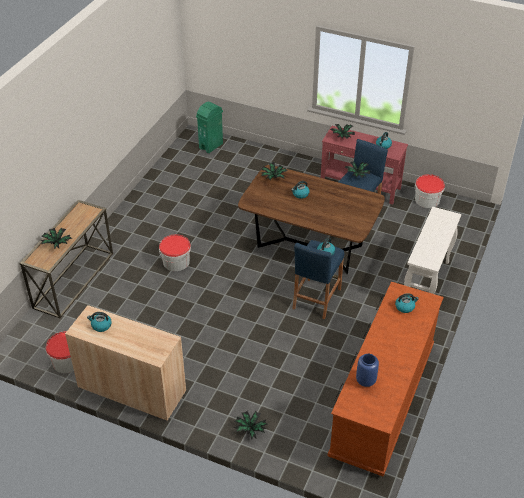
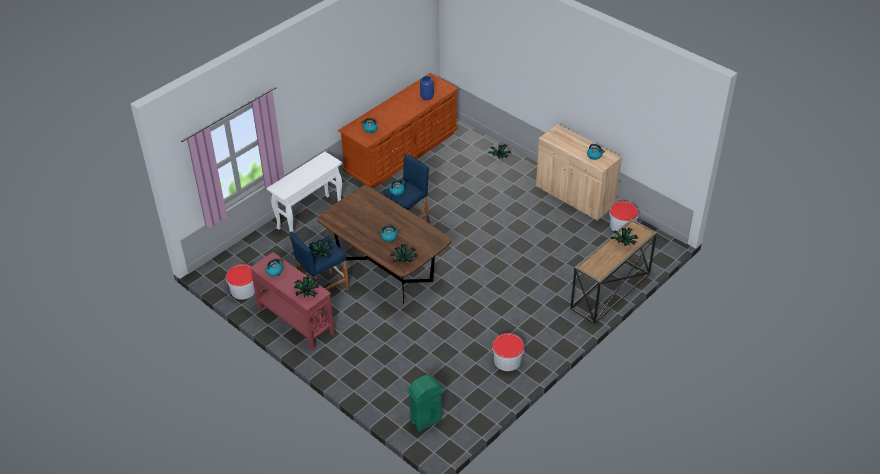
camera: 160 degrees left, 0 degrees up
bucket [159,234,191,271] -> bucket moved to [492,333,524,371]

